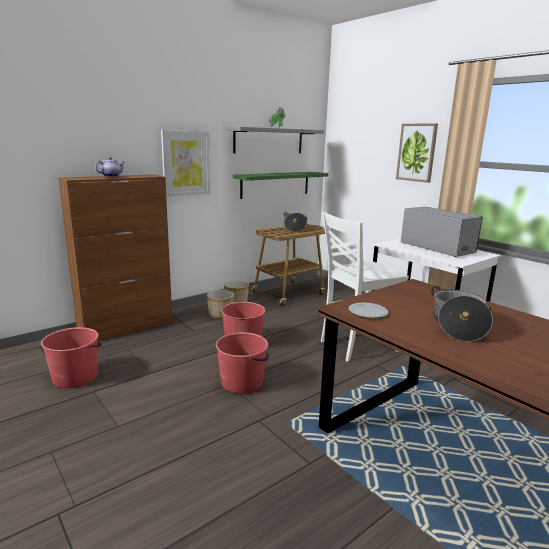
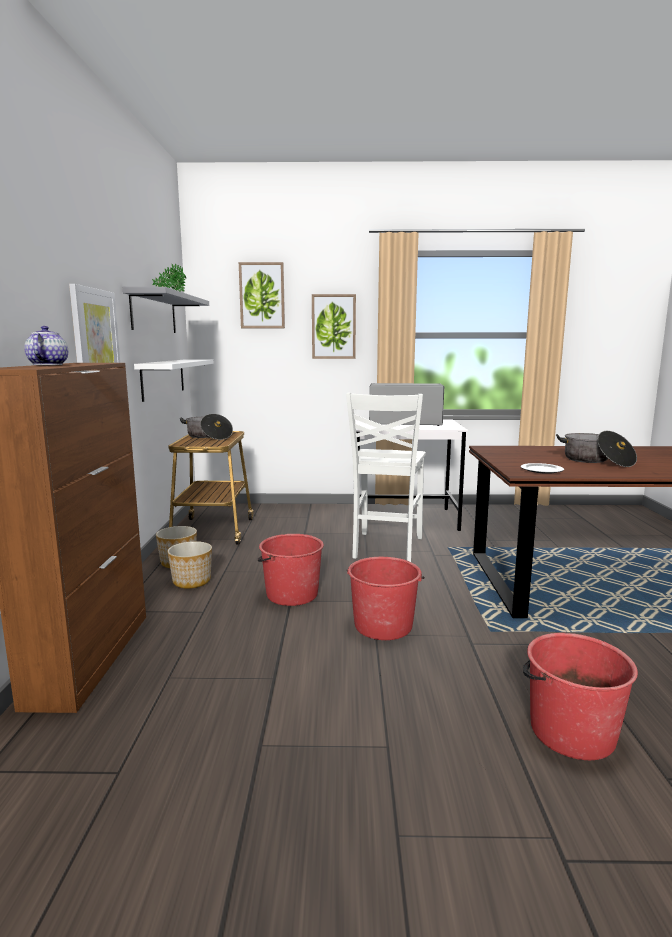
camera: 50 degrees left, 5 degrees down
red bucket [41,327,101,388] -> red bucket moved to [523,633,638,760]
green shelf [233,172,328,199] -> white shelf [134,359,214,402]
none -> picture [239,262,285,328]

